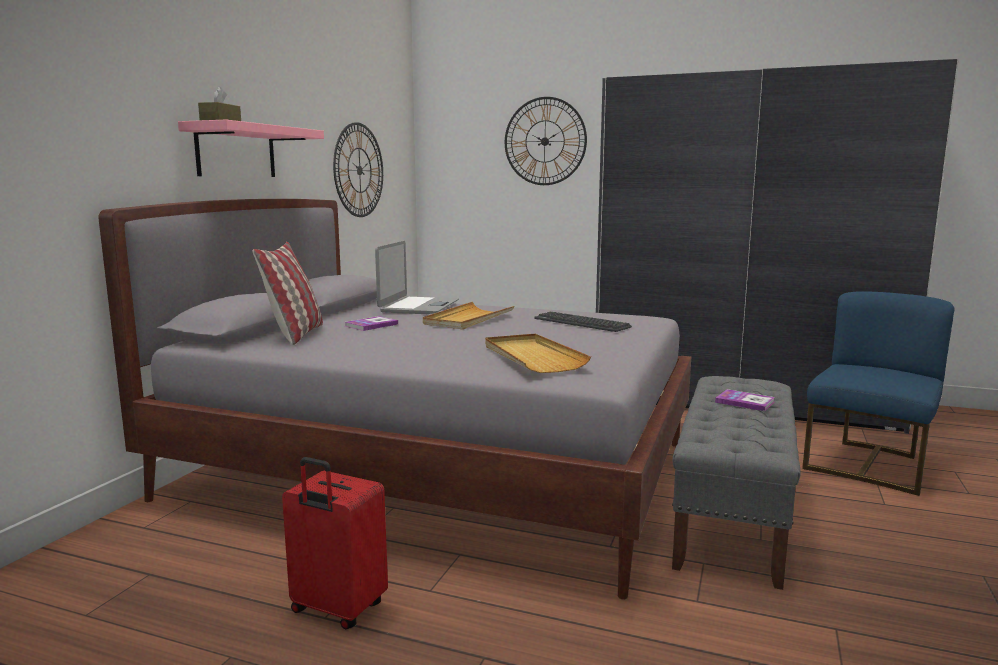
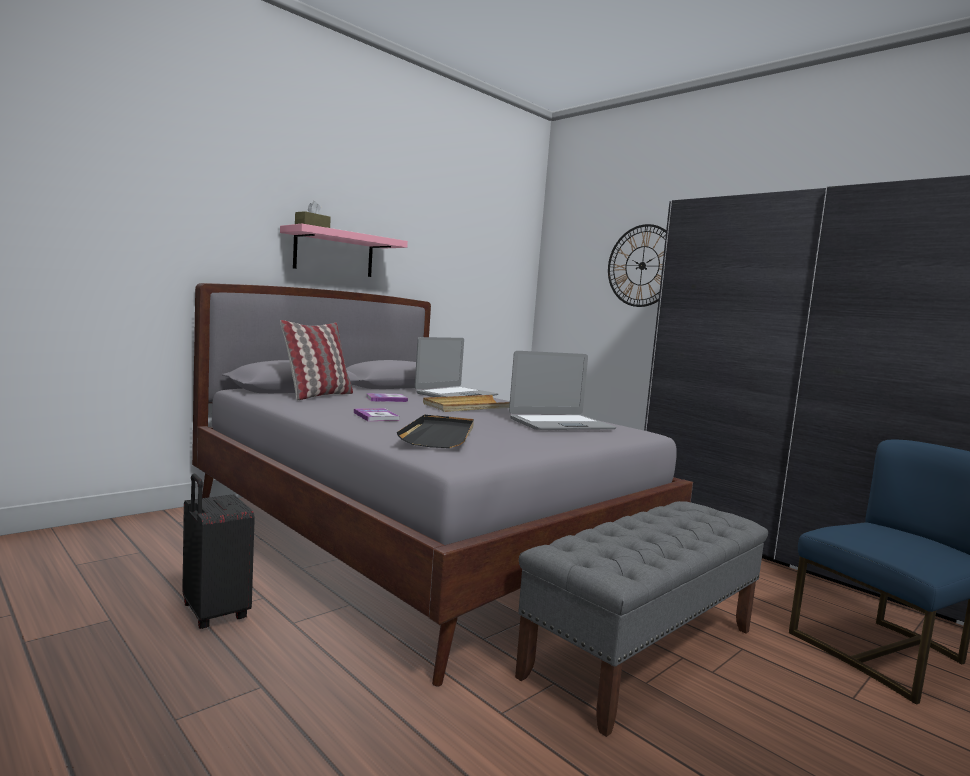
camera: 25 degrees right, 5 degrees down
red suitcase [282,457,388,629] -> black suitcase [182,474,255,629]
wall clock [333,122,383,217] -> none
beige tray [485,334,591,373] -> black tray [397,414,474,448]
keyboard [534,312,632,332] -> laptop [509,351,616,430]
book [715,389,775,411] -> book moved to [354,408,399,421]

